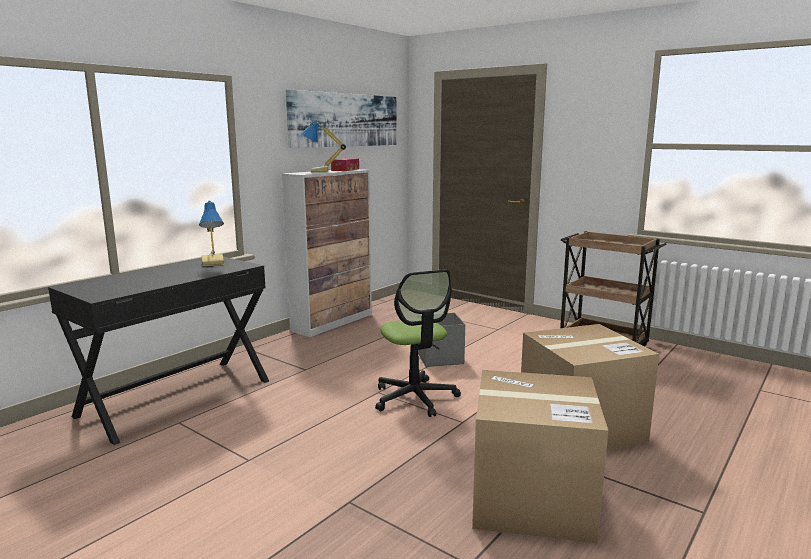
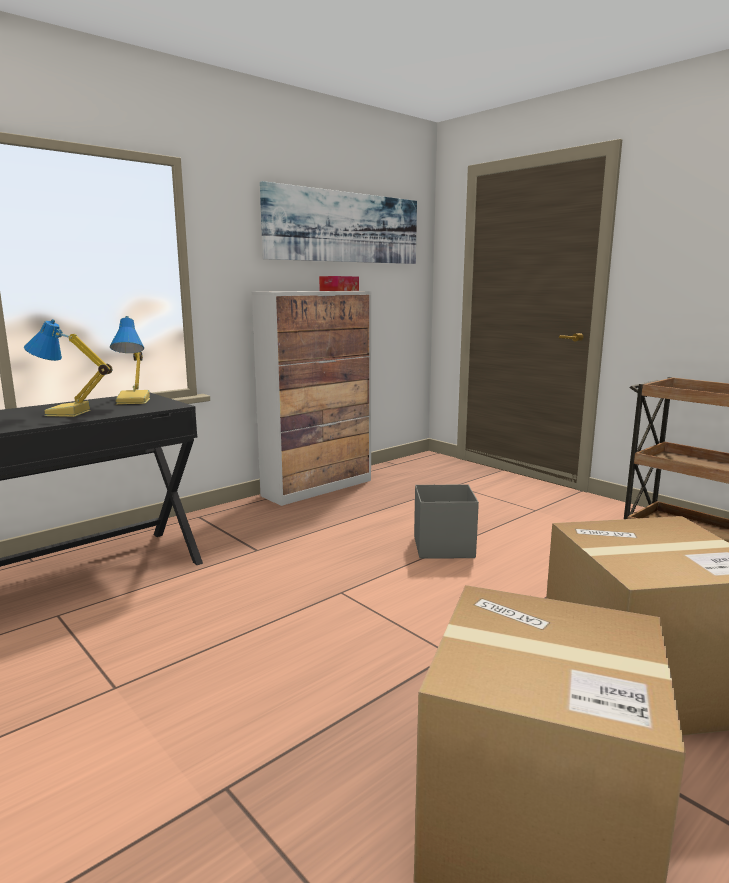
camera: 10 degrees right, 0 degrees up
table lamp [300,120,346,173] -> table lamp moved to [24,319,112,417]
office chair [375,269,461,417] -> none

